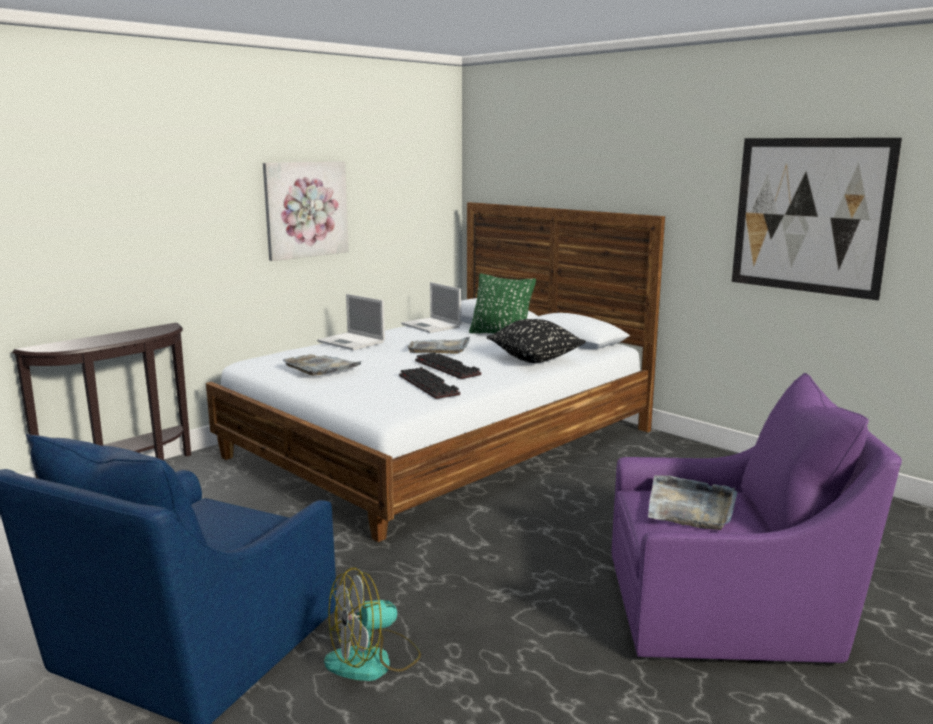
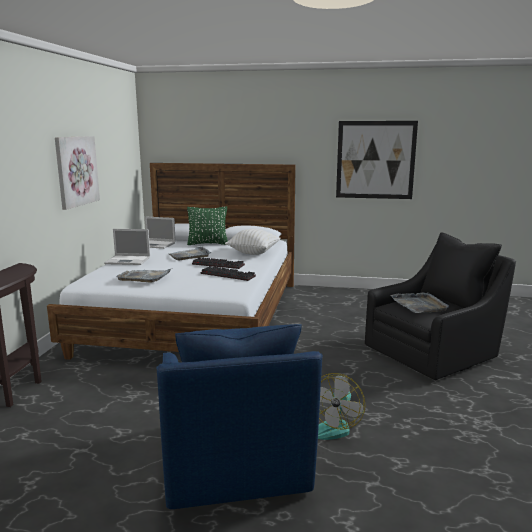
camera: 35 degrees left, 0 degrees up
black pillow [487,319,586,363] -> white pillow [225,229,281,255]
purple armchair [611,373,902,663] -> black armchair [365,232,516,380]

